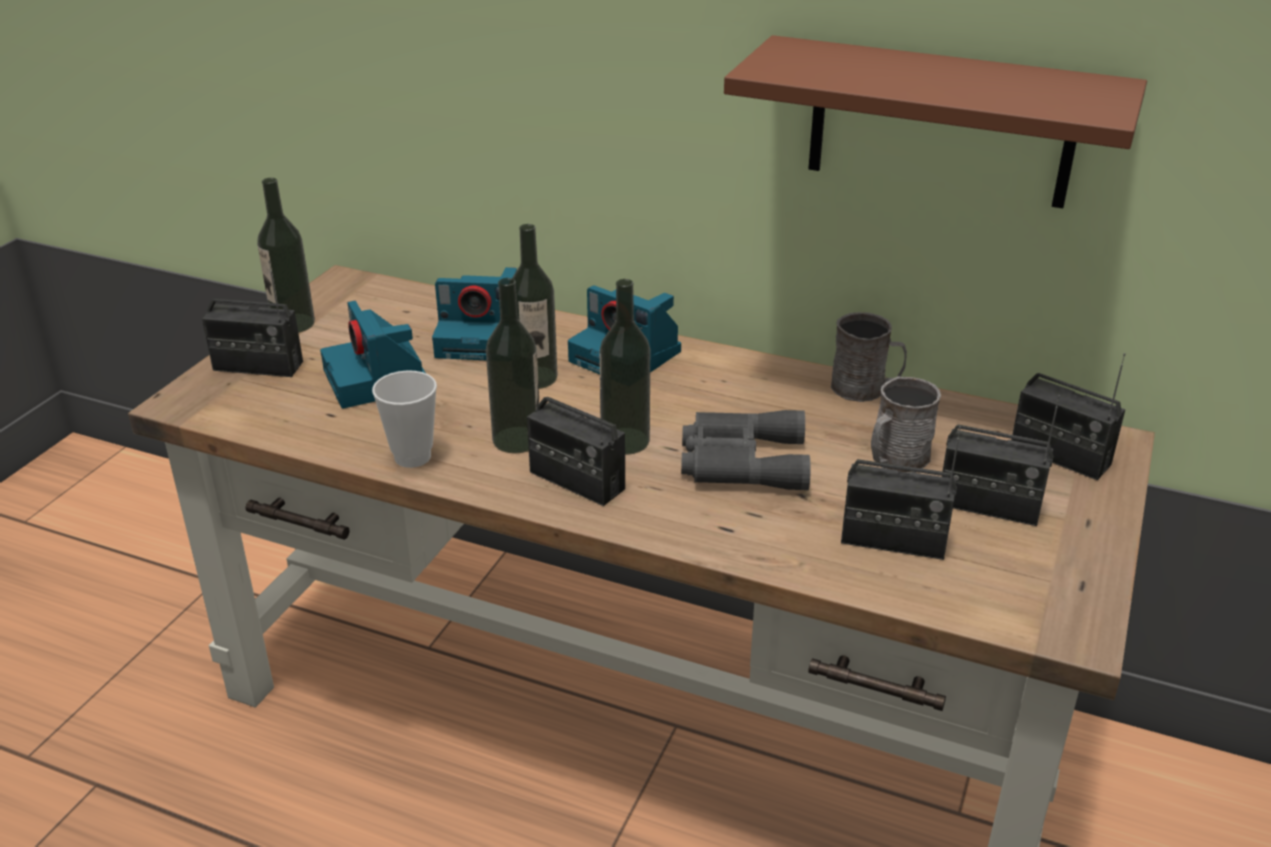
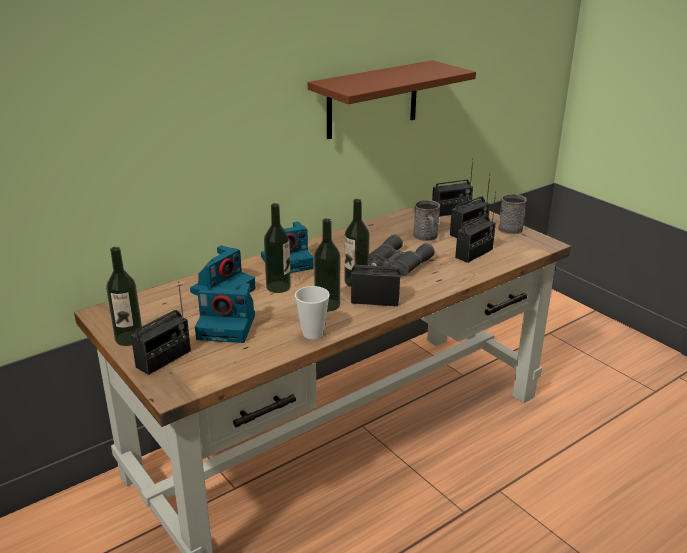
camera: 60 degrees left, 5 degrees down
radio [527,376,625,506] -> radio turned 150 degrees counterclockwise [351,233,401,306]
grey mug [831,312,907,402] -> grey mug moved to [498,194,527,234]

